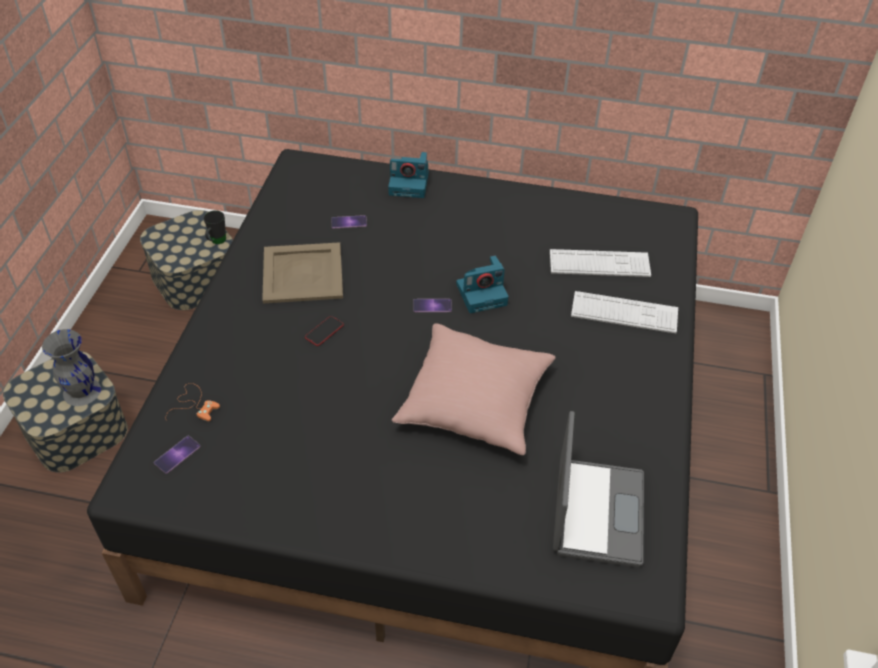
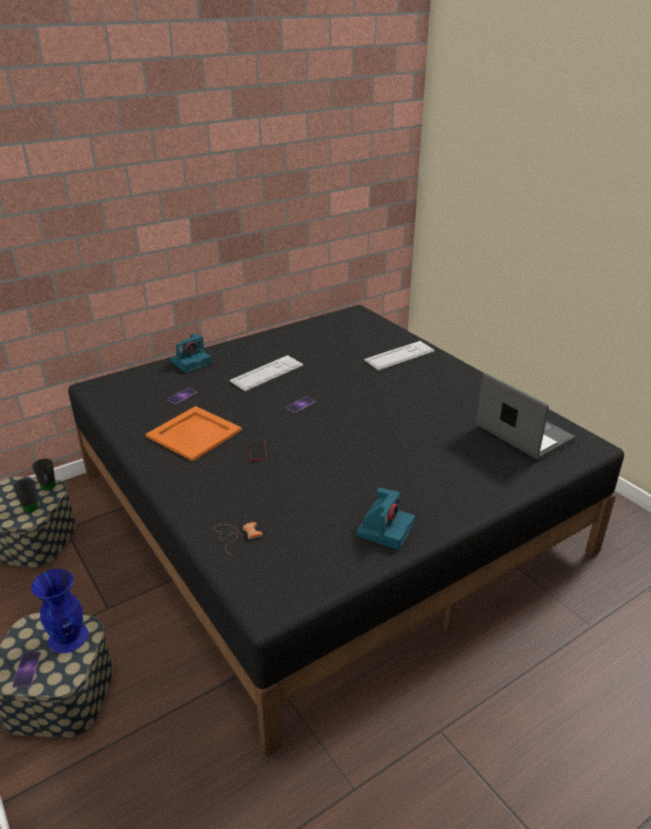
camera: 45 degrees left, 15 degrees down
grey vase [42,329,101,406] -> blue vase [31,569,88,653]
phone [154,435,201,474] -> phone moved to [12,651,41,688]
beige tray [262,242,343,303] -> orange tray [146,406,242,461]
pink pillow [392,324,556,455] -> none
camera [456,255,509,313] -> camera moved to [356,488,415,550]
keyboard [550,249,651,277] -> keyboard moved to [230,355,303,391]
none -> black mug [13,479,39,512]

